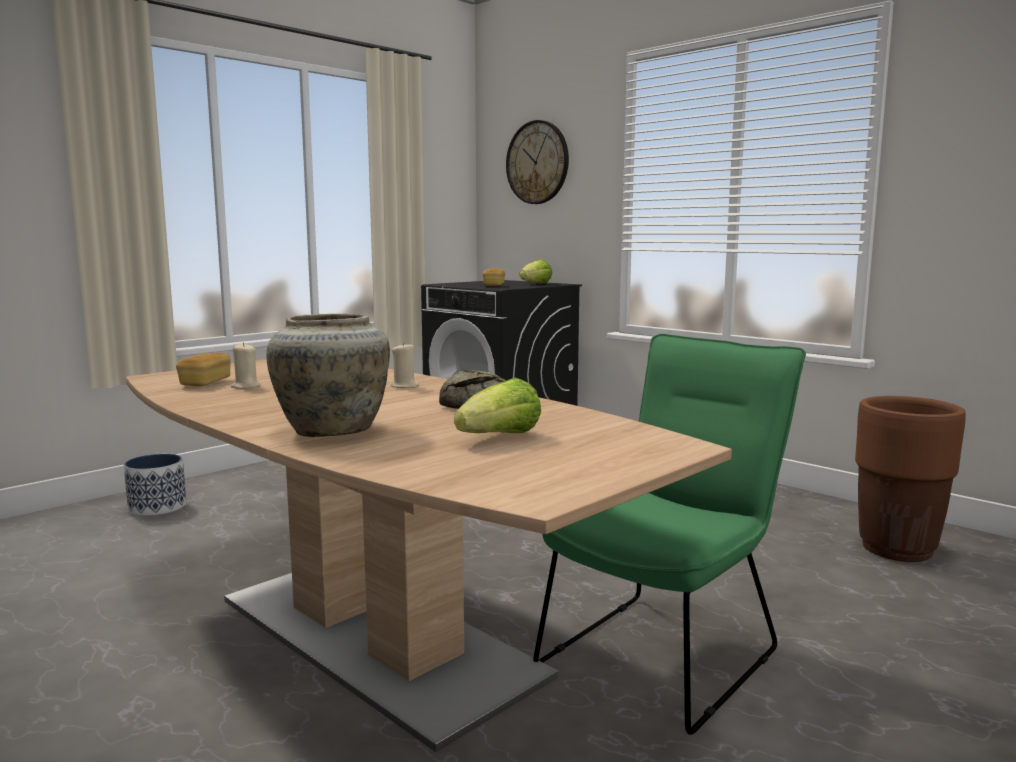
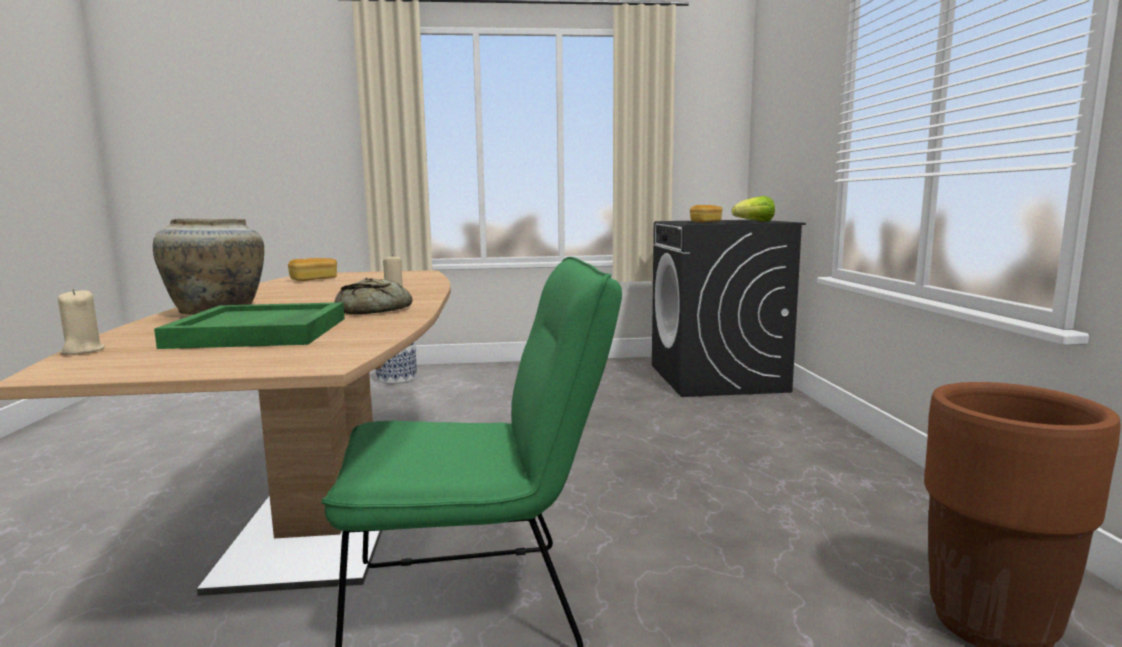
camera: 40 degrees right, 0 degrees up
beige candle [231,342,261,389] -> beige candle moved to [58,289,105,355]
lettuce [454,377,541,433] -> green tray [154,302,345,349]
wall clock [506,120,569,204] -> none

